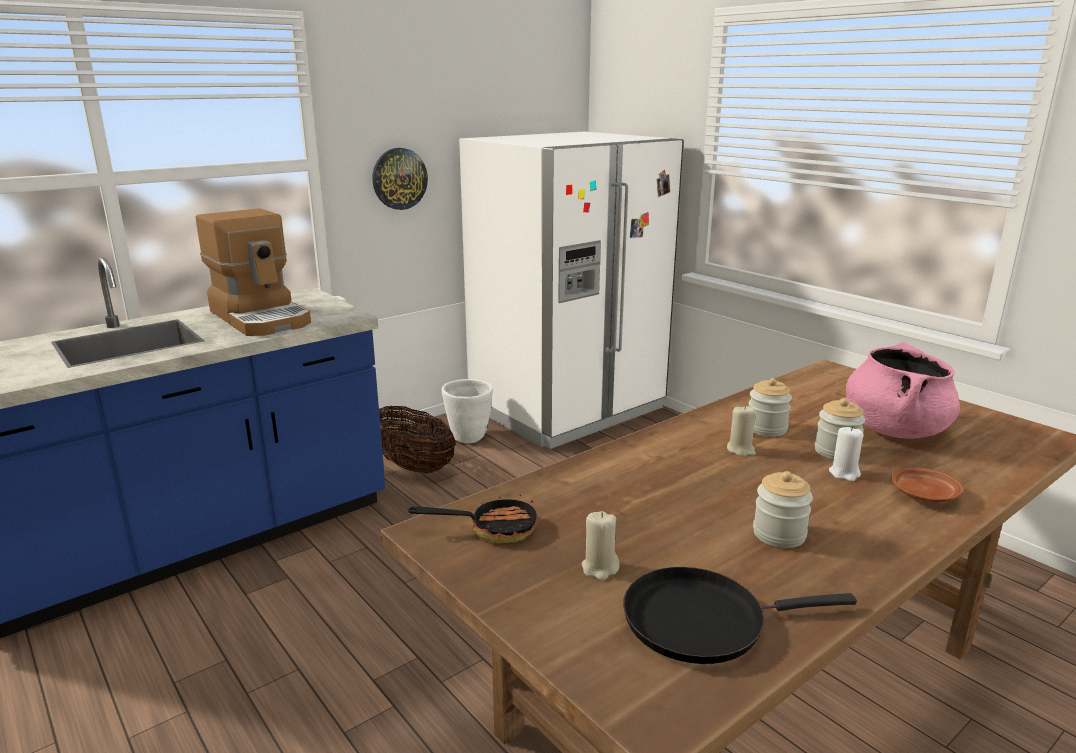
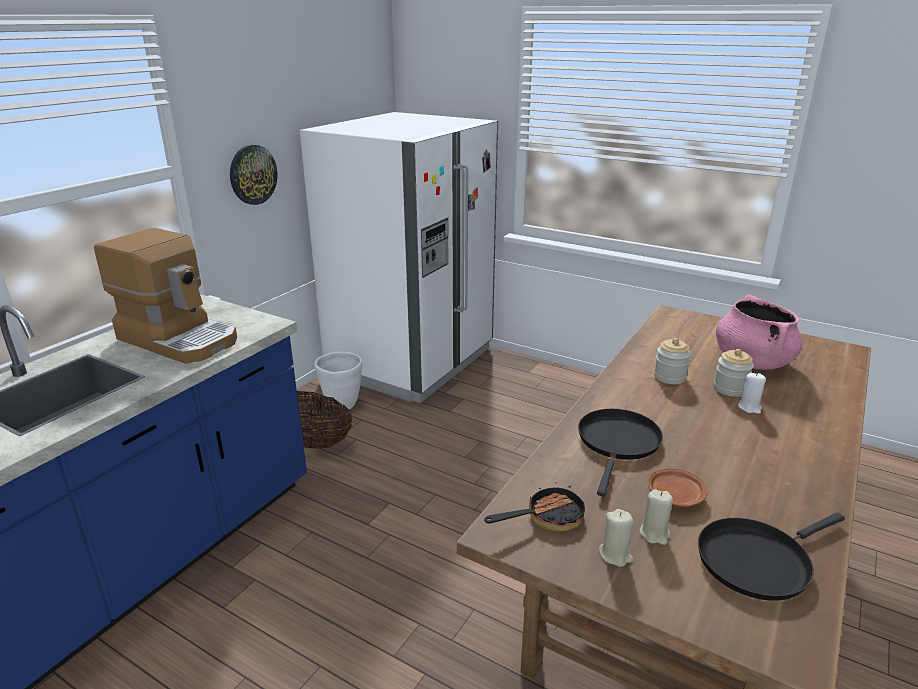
camera: 20 degrees left, 5 degrees up
beige candle [727,405,756,456] -> beige candle moved to [599,509,634,567]
jar [753,471,813,548] -> none
brown plate [891,467,963,502] -> brown plate moved to [648,468,708,507]
none -> black frying pan [578,409,663,497]

